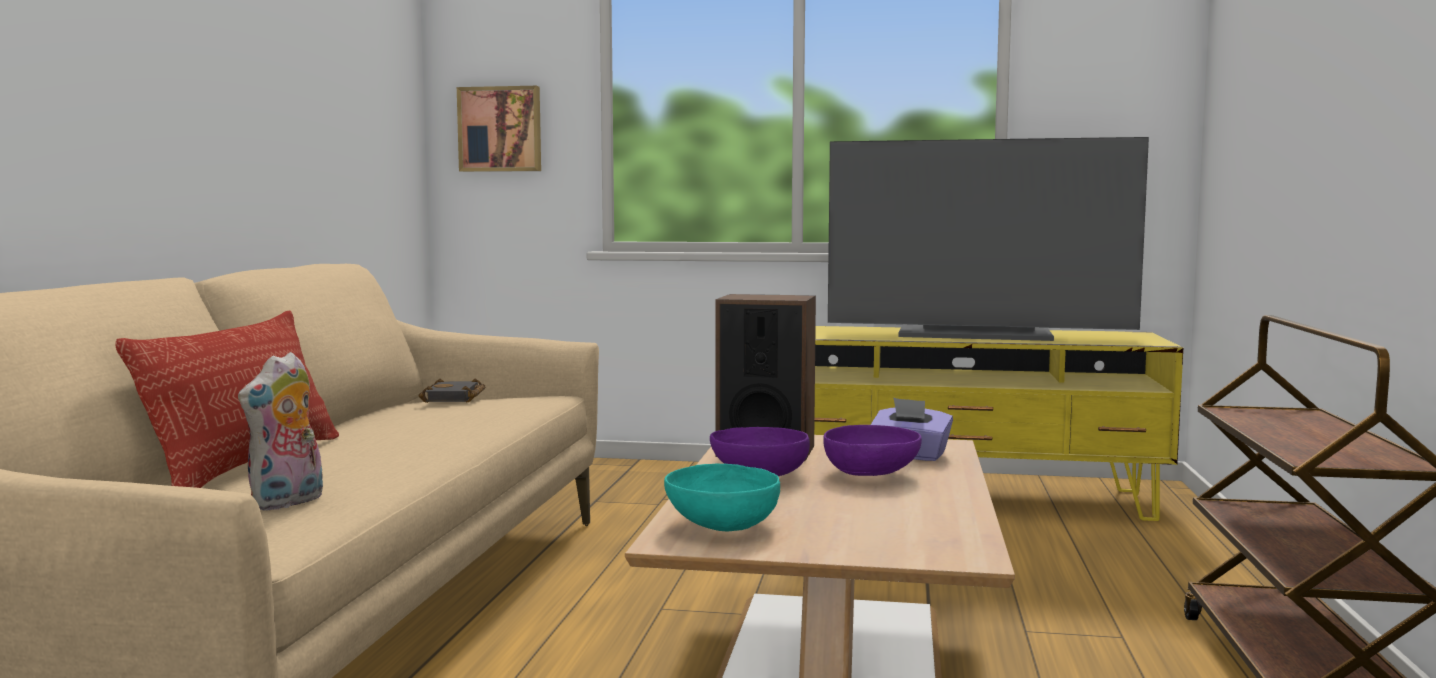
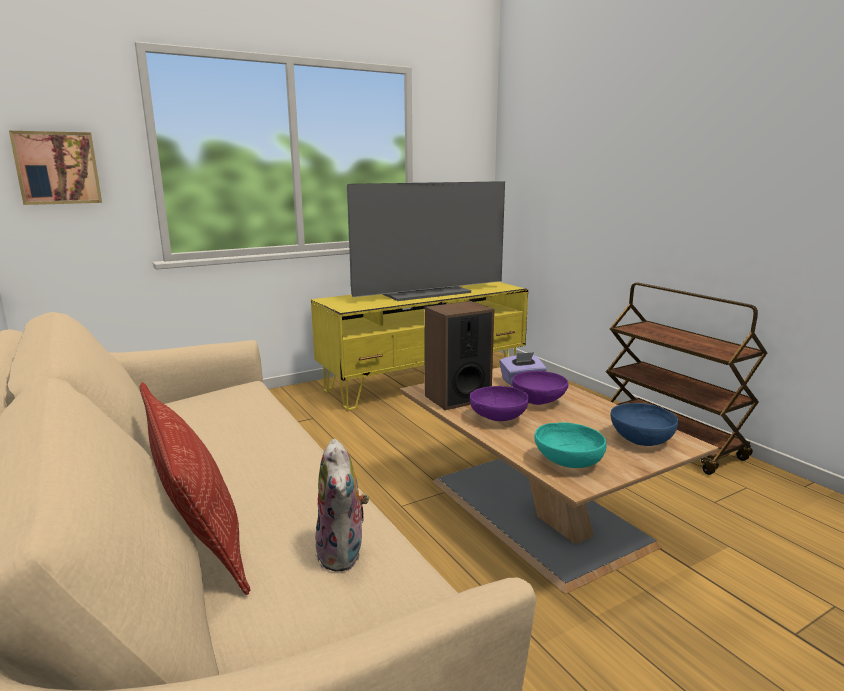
camera: 40 degrees left, 10 degrees up
black book [418,379,486,403] -> none
none -> blue bowl [611,403,678,446]

